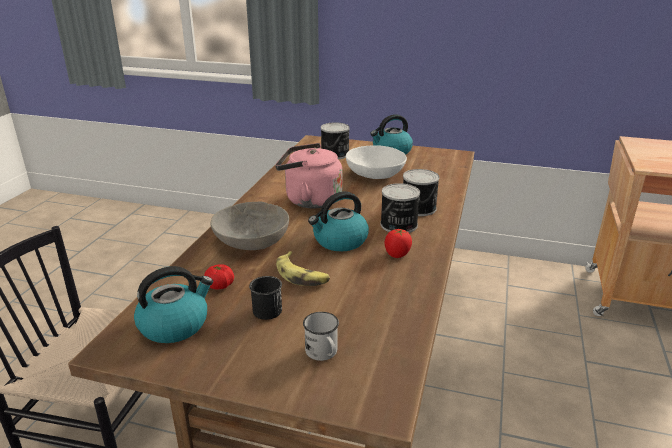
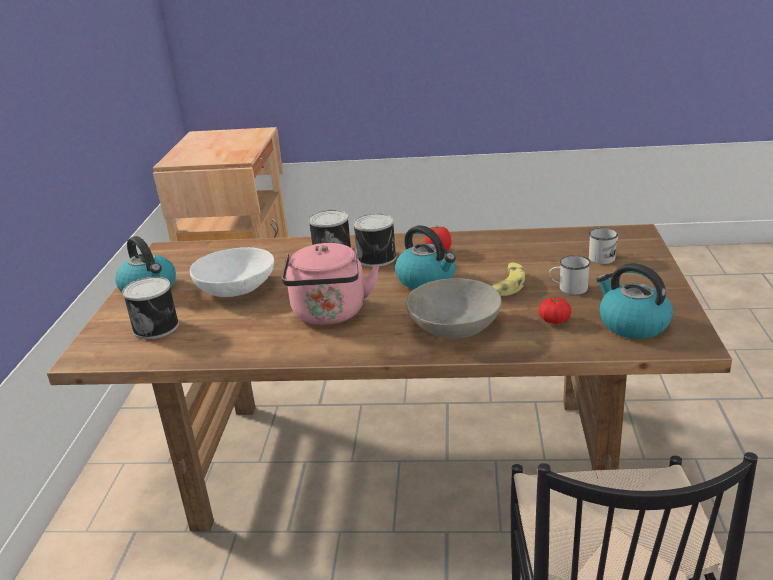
camera: 100 degrees left, 0 degrees up
black mug [249,276,282,320] -> white mug [549,255,590,295]

